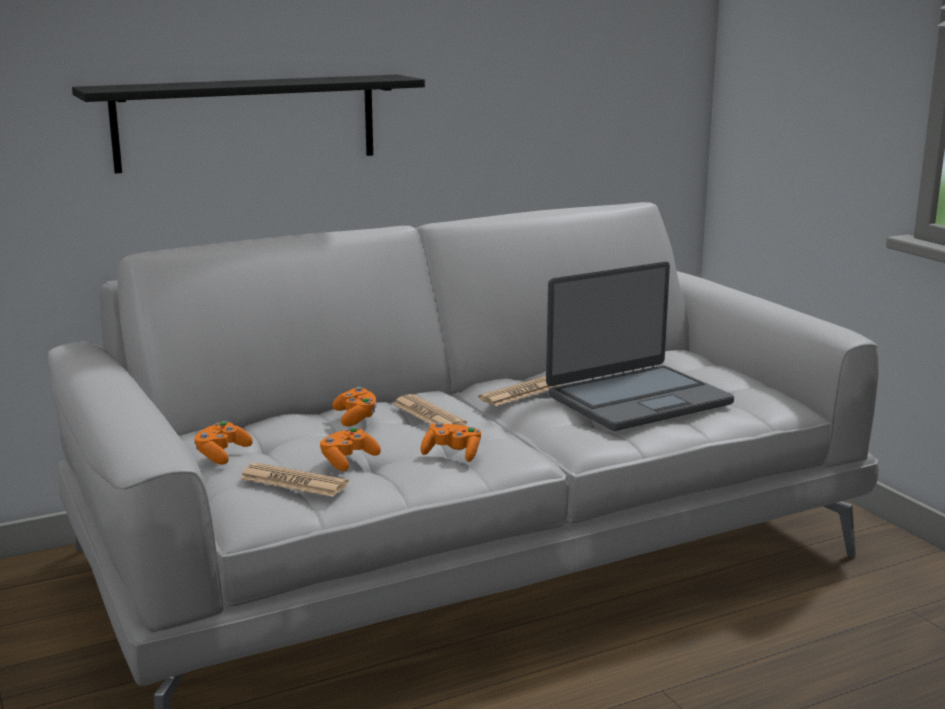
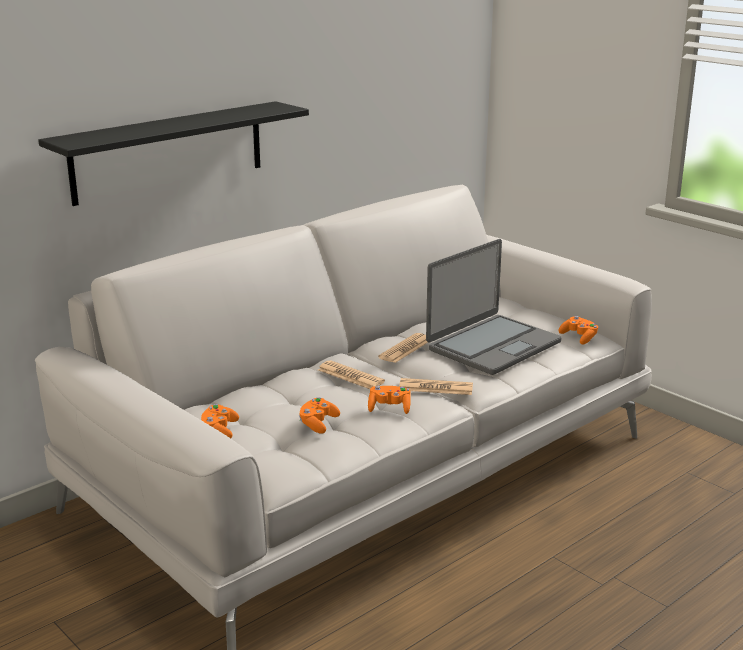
camera: 15 degrees left, 5 degrees up
newspaper [240,463,349,497] -> newspaper moved to [399,378,473,395]
orange game controller [332,387,377,426] -> orange game controller moved to [559,316,598,344]

